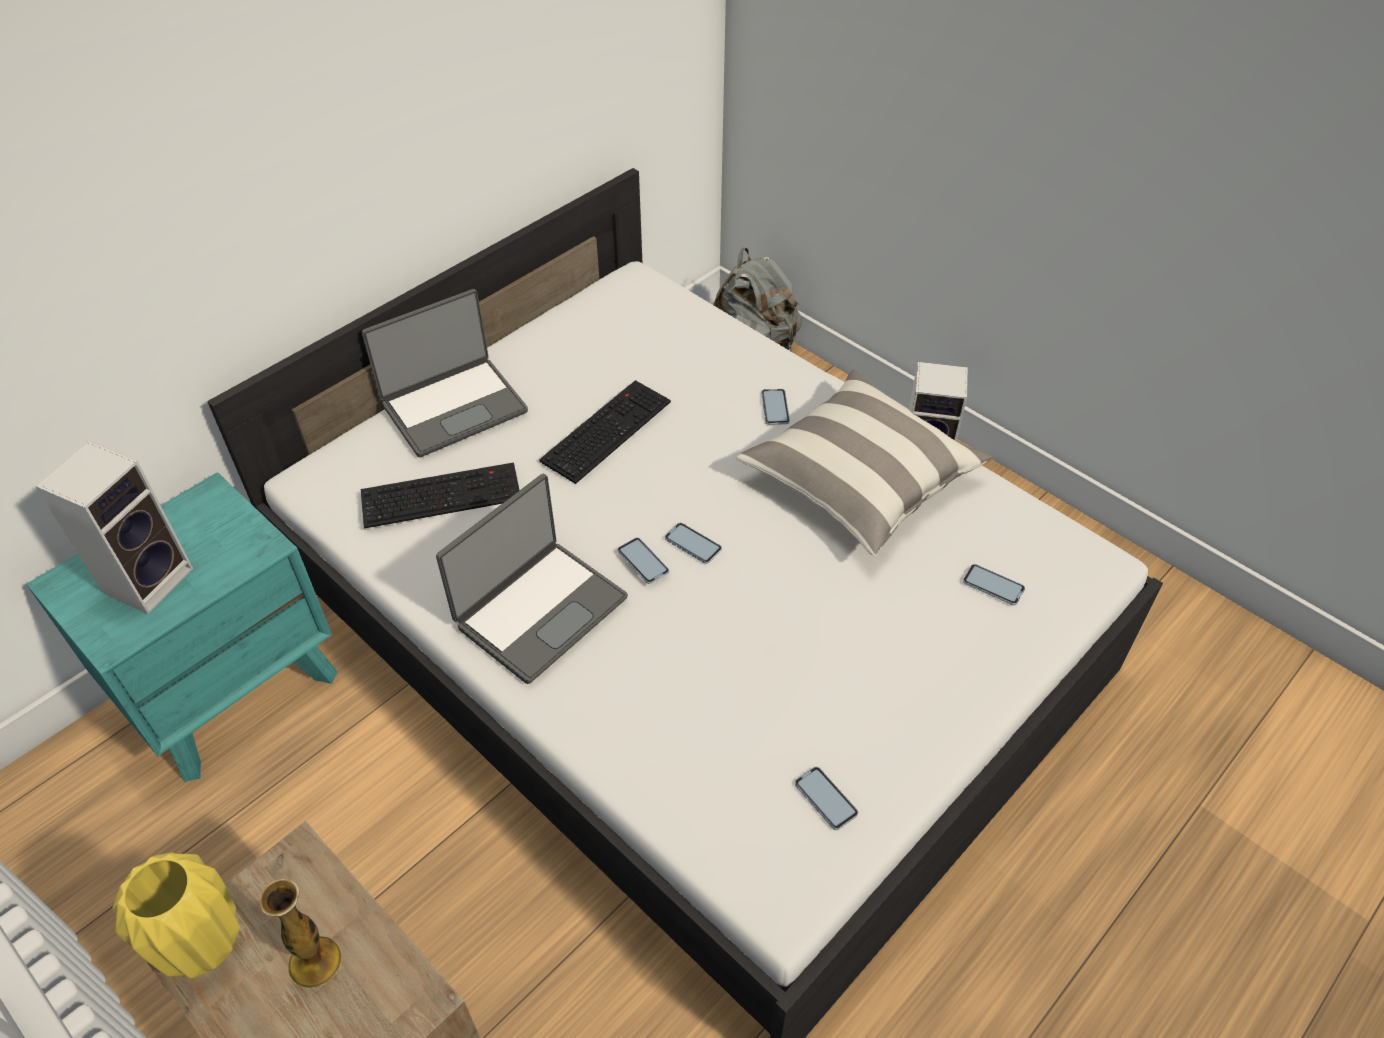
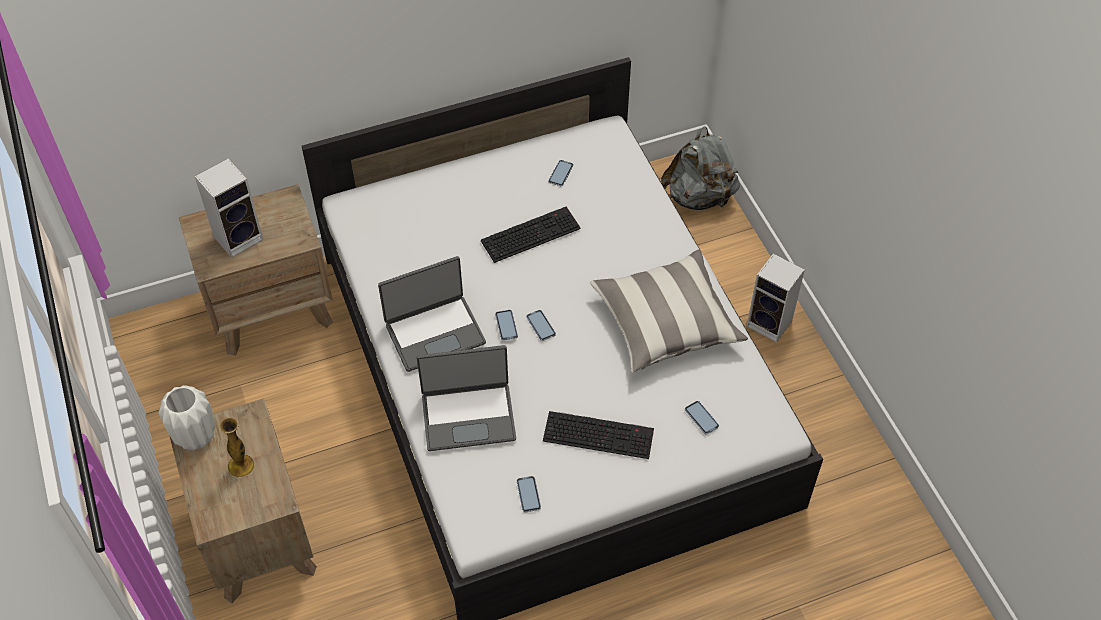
camera: 25 degrees right, 5 degrees up
turquoise nightstand [26,472,338,782] -> brown nightstand [179,184,333,356]
yellow vase [112,852,240,979] -> white vase [158,385,215,450]
keyboard [361,462,520,529] -> keyboard moved to [543,411,654,459]
laptop [362,289,528,457] -> laptop moved to [417,345,516,451]
phone [761,389,790,425] -> phone moved to [548,160,574,186]

